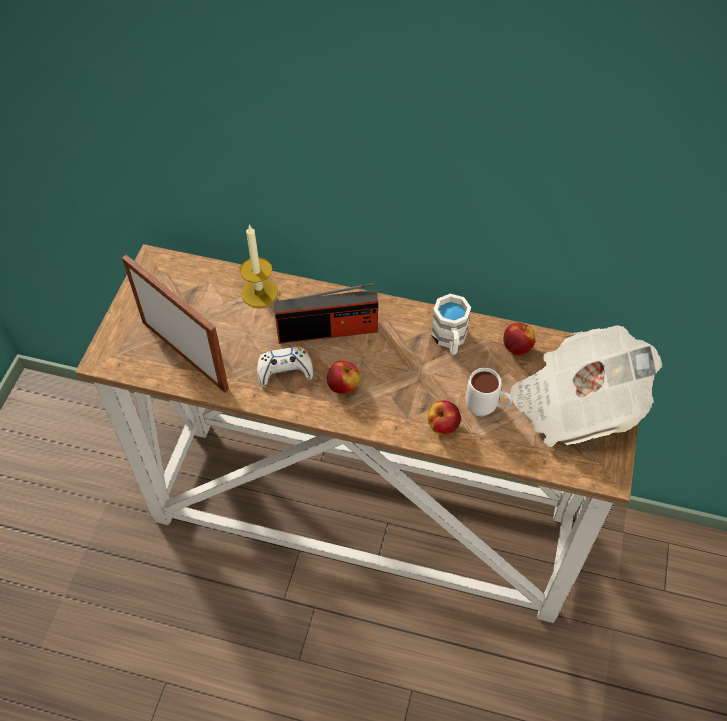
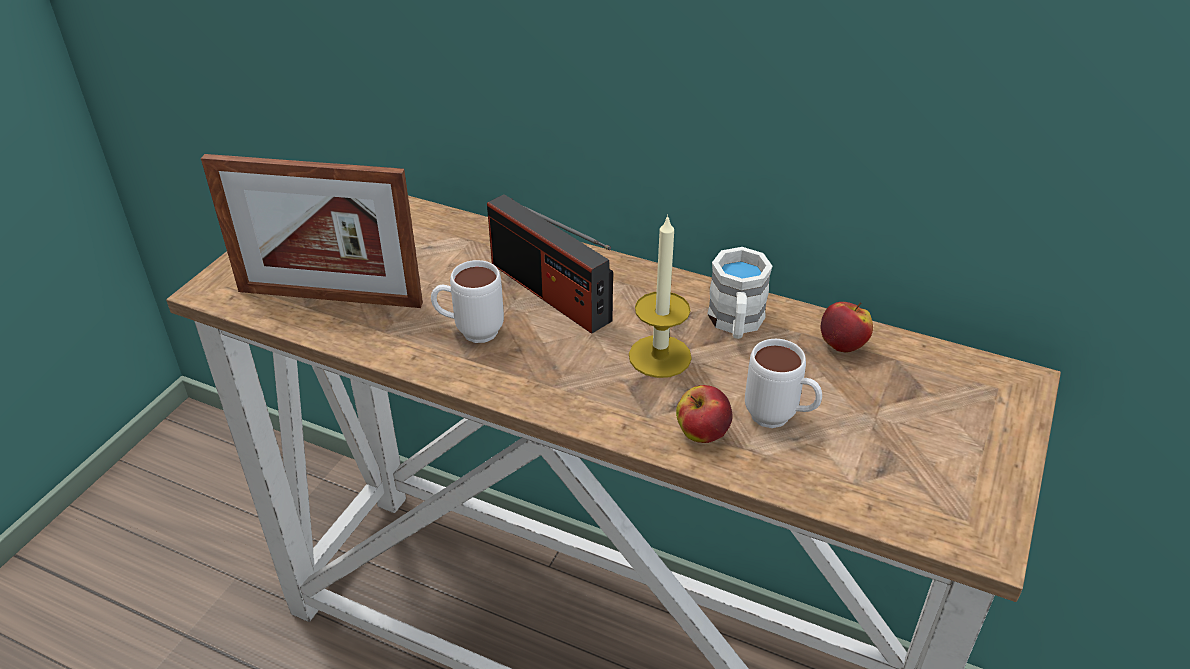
camera: 10 degrees right, 15 degrees down
picture frame [122,255,229,393] -> picture frame turned 135 degrees clockwise [201,154,423,308]
candle [240,224,278,308] -> candle moved to [629,214,692,378]
white game controller [257,347,313,387] -> white mug [431,260,504,343]
radio [274,283,378,344] -> radio turned 45 degrees clockwise [487,194,613,334]
apple [327,361,359,394] -> none
newspaper [510,325,662,447] -> none

